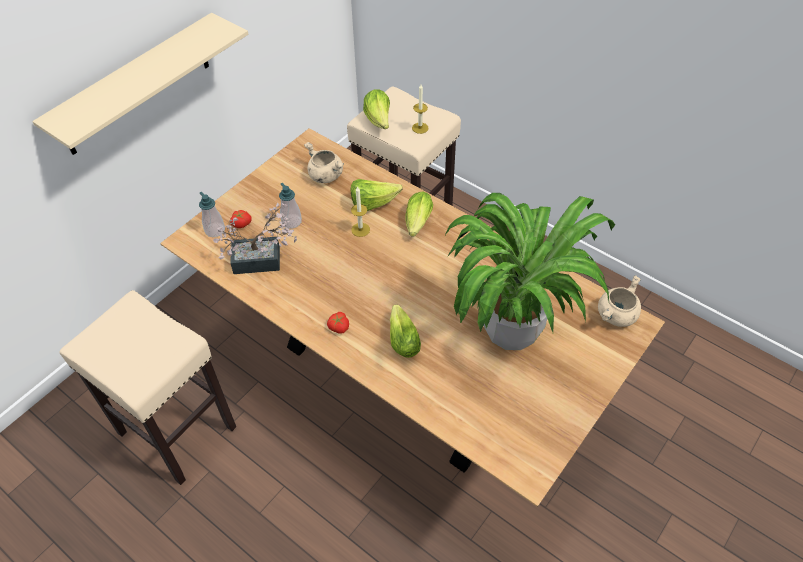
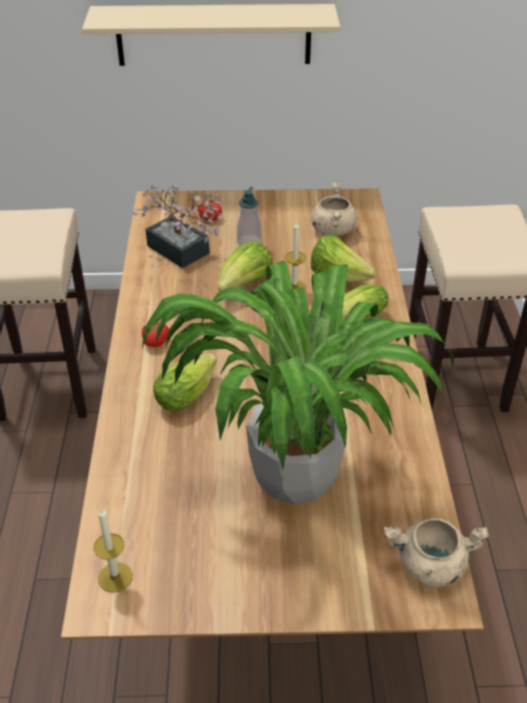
camera: 50 degrees right, 10 degrees down
soap dispenser [199,192,225,237] -> none
lettuce [363,89,390,129] -> lettuce moved to [218,241,273,291]
candle [412,85,429,134] -> candle moved to [94,508,133,593]

